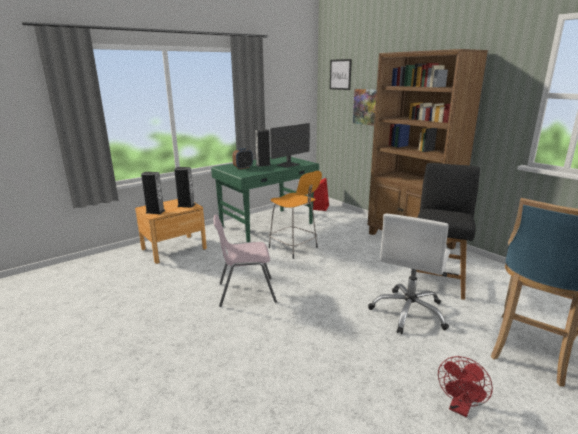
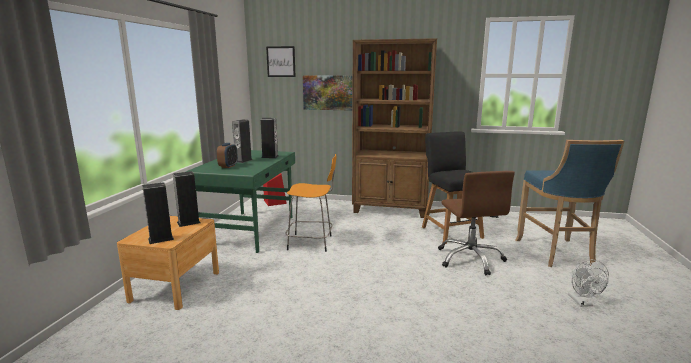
camera: 40 degrees left, 5 degrees down
pink chair [214,215,277,307] -> none
monitor [270,123,310,168] -> speaker [260,118,279,158]
white office chair [368,214,450,334] -> brown office chair [438,171,515,275]
red fan [438,356,493,417] -> white fan [568,260,609,307]

